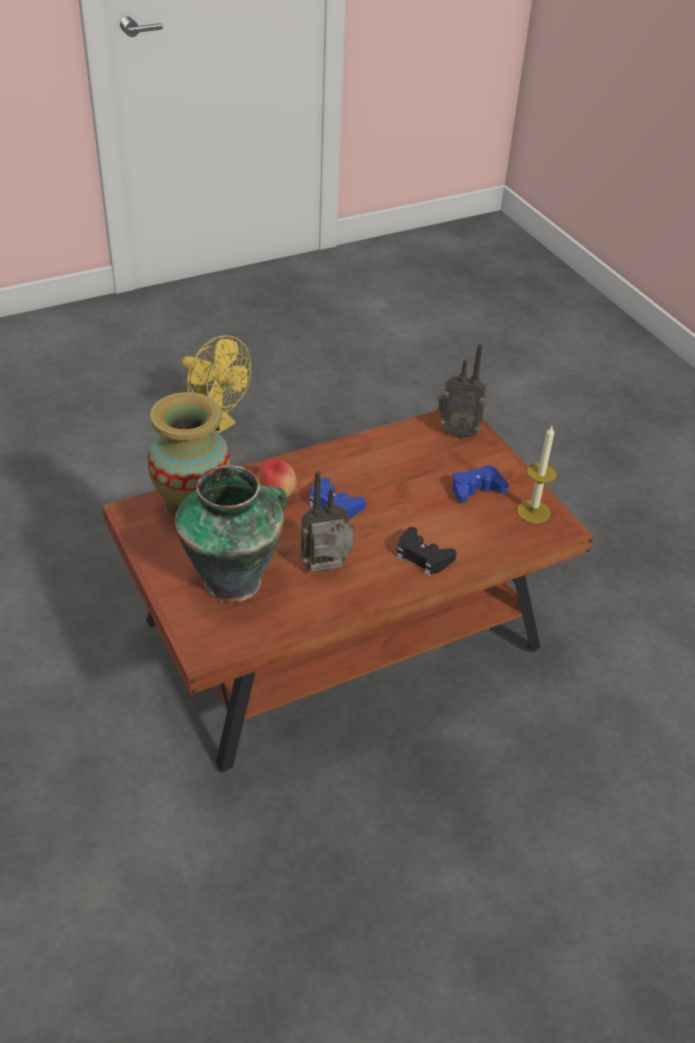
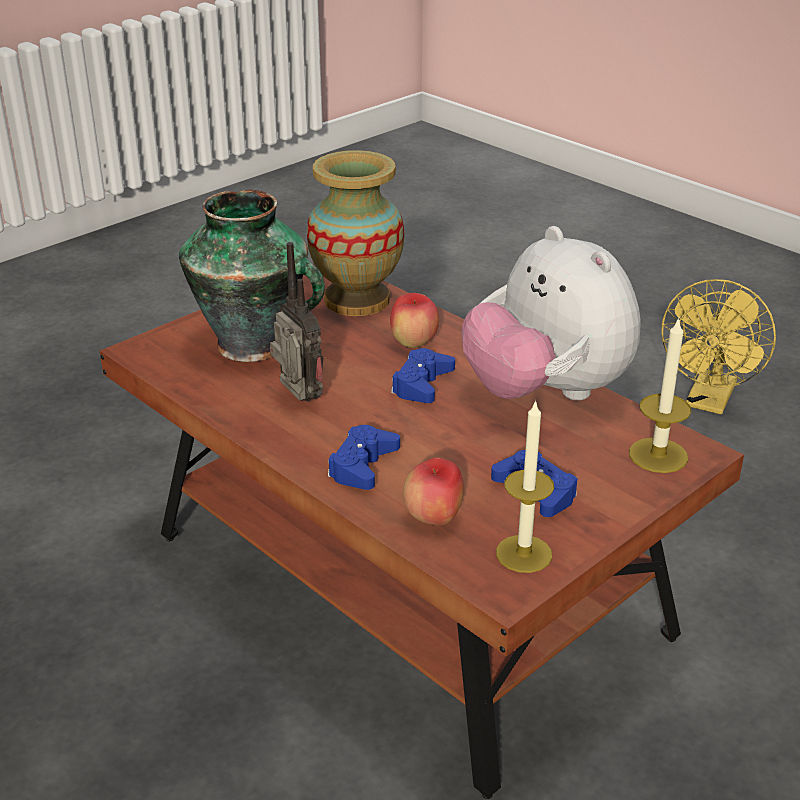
camera: 75 degrees right, 10 degrees down
black game controller [396,527,457,576] -> blue game controller [328,425,400,490]
radio [437,343,486,439] -> candle [629,318,691,473]
none -> apple [403,457,464,525]
none -> plush toy [461,226,641,401]

